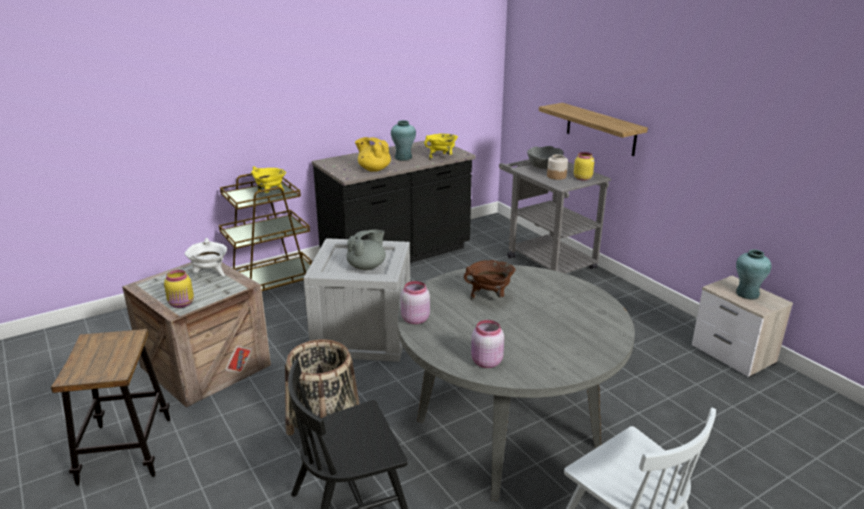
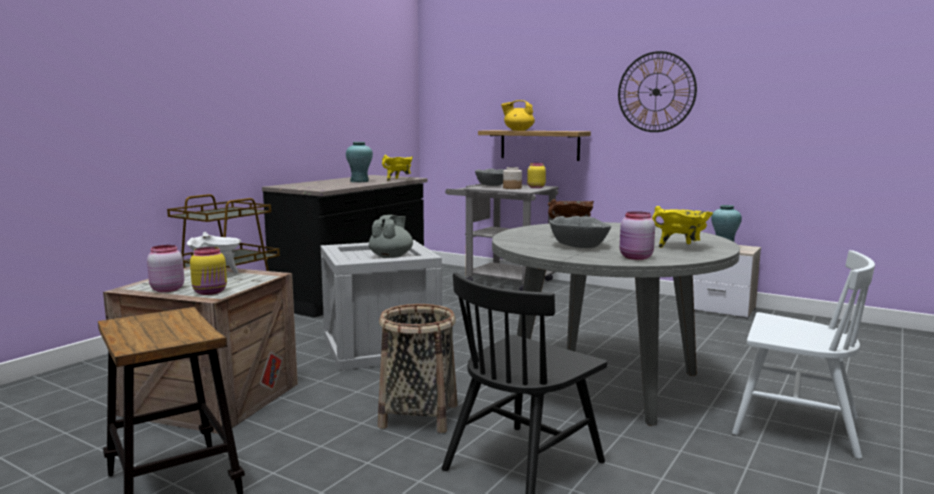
camera: 25 degrees left, 15 degrees down
yellow cooking pot [251,166,286,193] -> yellow cooking pot moved to [652,206,713,248]
yellow teapot [355,137,391,172] -> yellow teapot moved to [501,100,535,131]
pink jar [401,281,430,324] -> pink jar moved to [147,245,184,292]
none -> grey bowl [549,216,611,248]
none -> wall clock [618,51,697,132]

